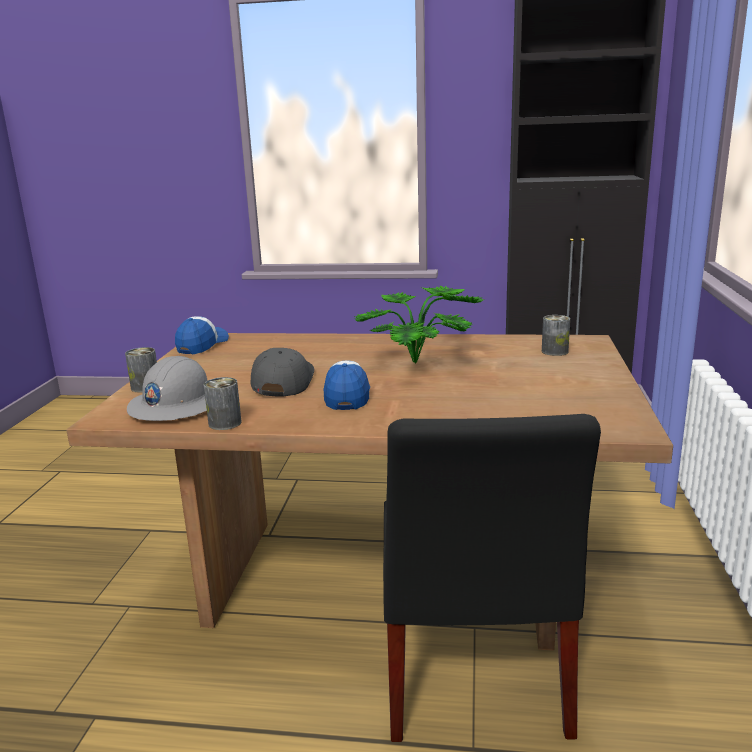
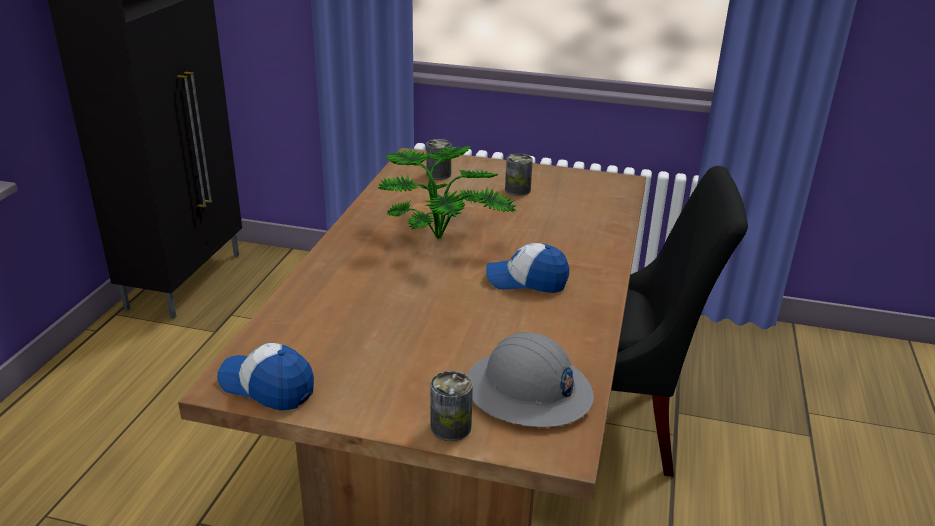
camera: 85 degrees left, 10 degrees up
can [204,377,242,430] -> can moved to [505,154,533,196]
grey cap [251,348,314,396] -> none

